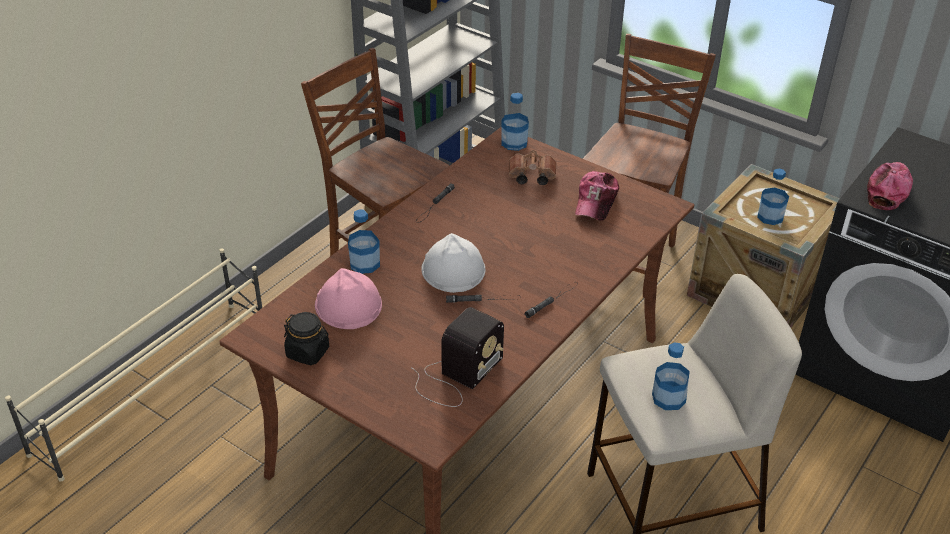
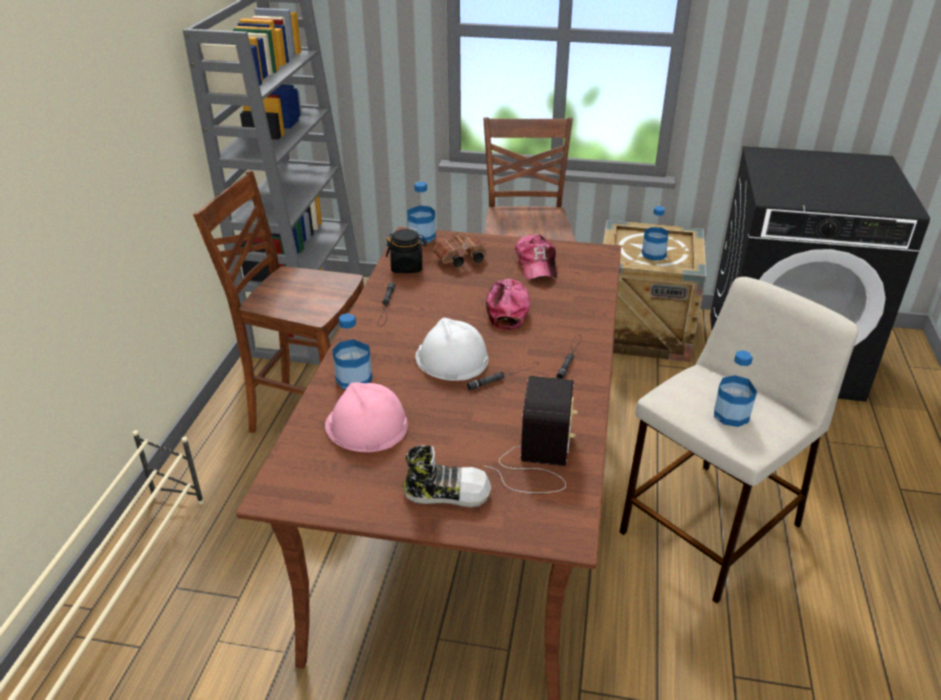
camera: 25 degrees left, 5 degrees down
black jar [284,312,329,365] -> black jar moved to [386,229,427,273]
cap [867,162,913,210] -> cap moved to [486,279,530,330]
none -> shoe [402,445,491,508]

